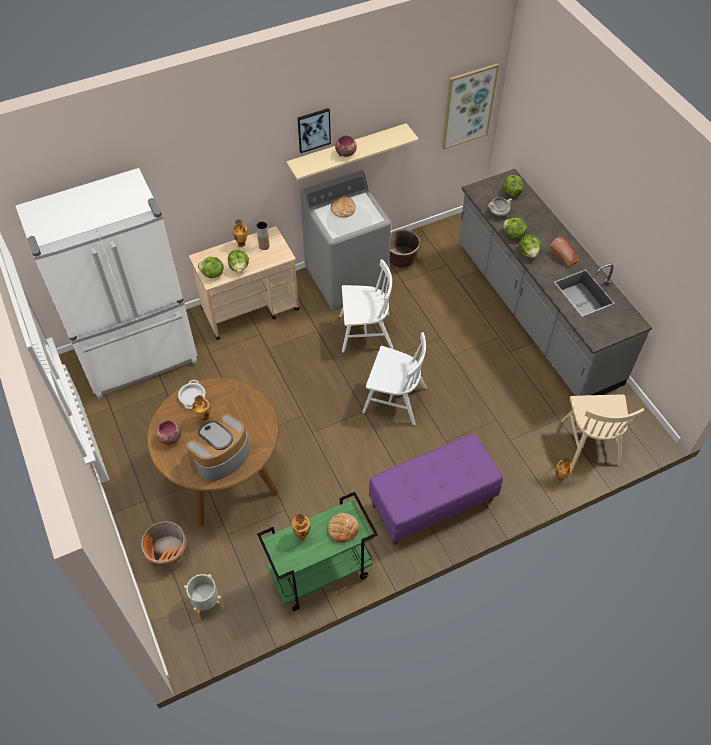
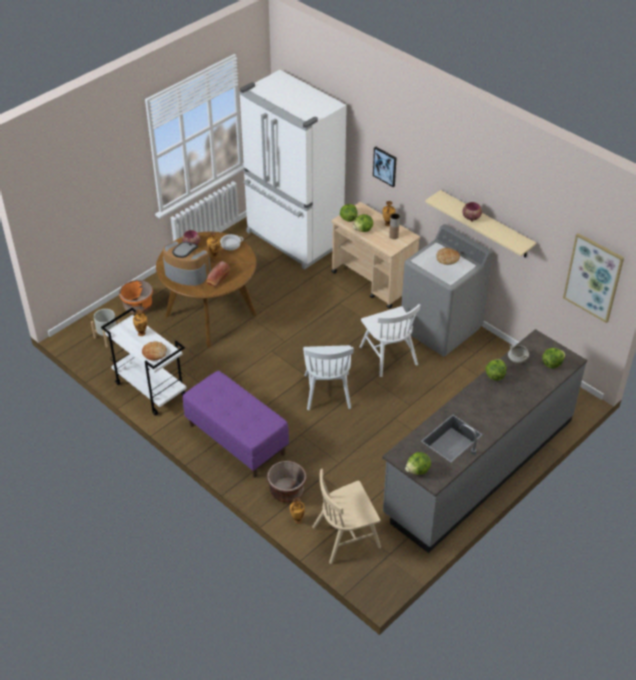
camera: 70 degrees right, 10 degrees down
green cart [257,492,378,611] -> white cart [101,308,187,416]
picture [297,108,331,153] -> picture moved to [373,146,397,187]
brown planter [389,230,421,267] -> brown planter moved to [267,461,307,503]
lettuce [519,235,541,258] -> lettuce moved to [405,452,431,475]
bread [550,237,579,267] -> bread moved to [207,261,230,287]

